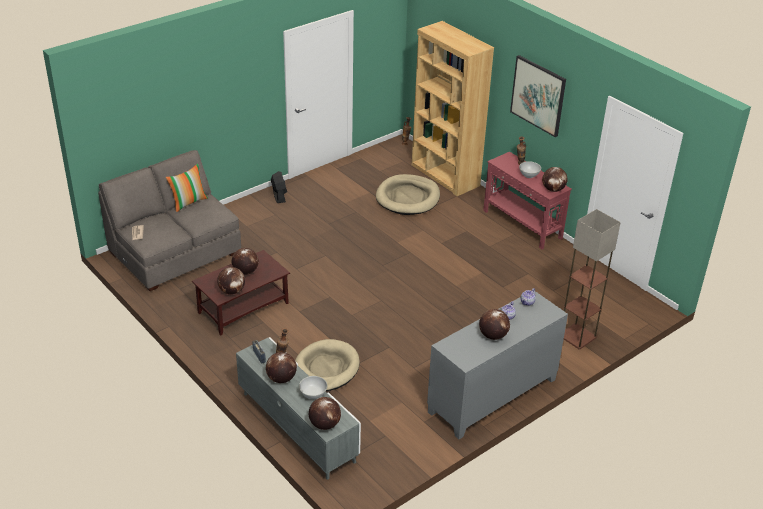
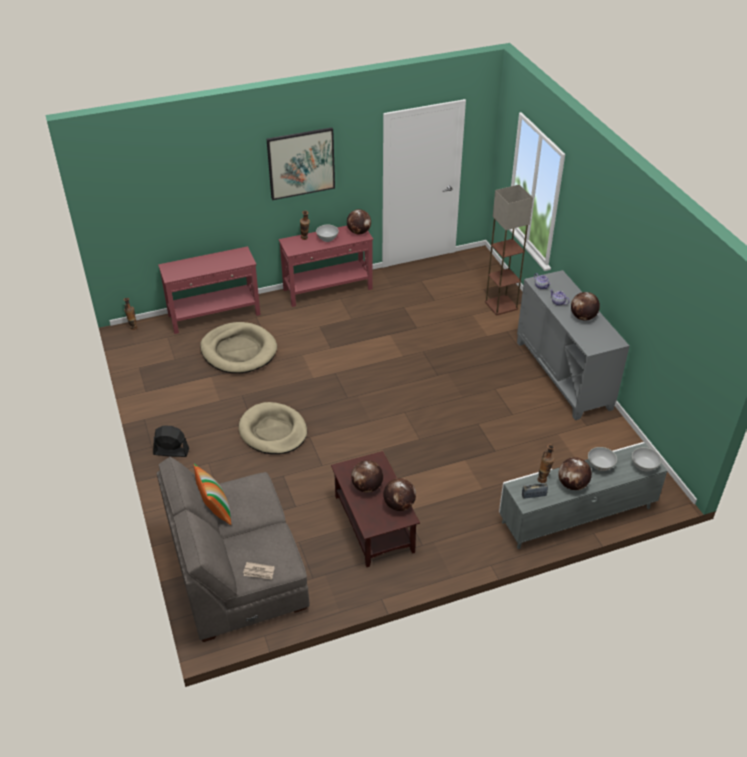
camera: 70 degrees left, 5 degrees up
beige dog bed [295,339,360,391] -> beige dog bed moved to [238,402,307,454]
globe [309,397,341,430] -> white bowl [632,447,661,471]
brown bookcase [412,21,494,196] -> red console table [158,246,261,334]

